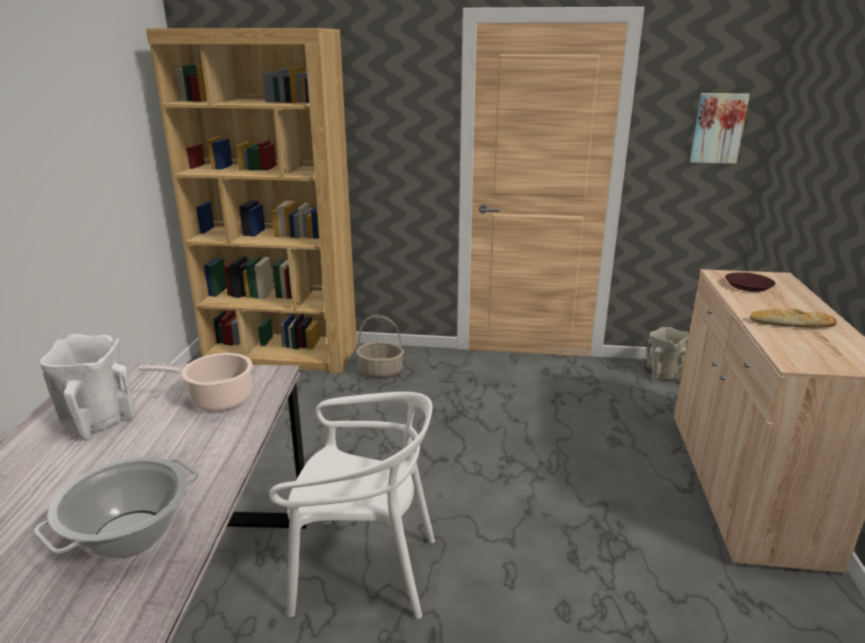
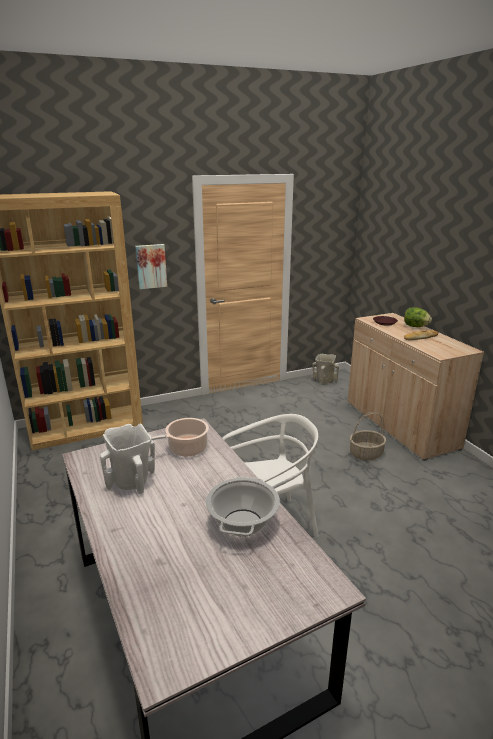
camera: 30 degrees left, 0 degrees up
basket [356,315,404,378] -> basket moved to [350,412,386,460]
picture [690,93,750,164] -> picture moved to [135,244,167,289]
none -> lettuce [404,307,432,327]

